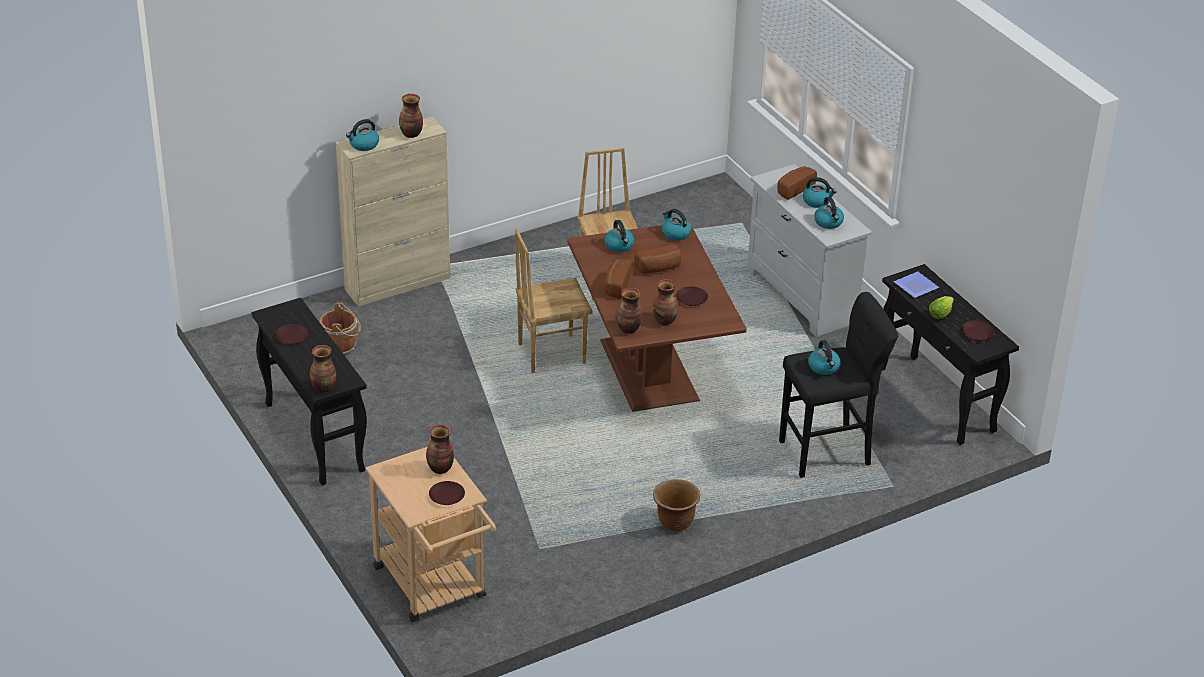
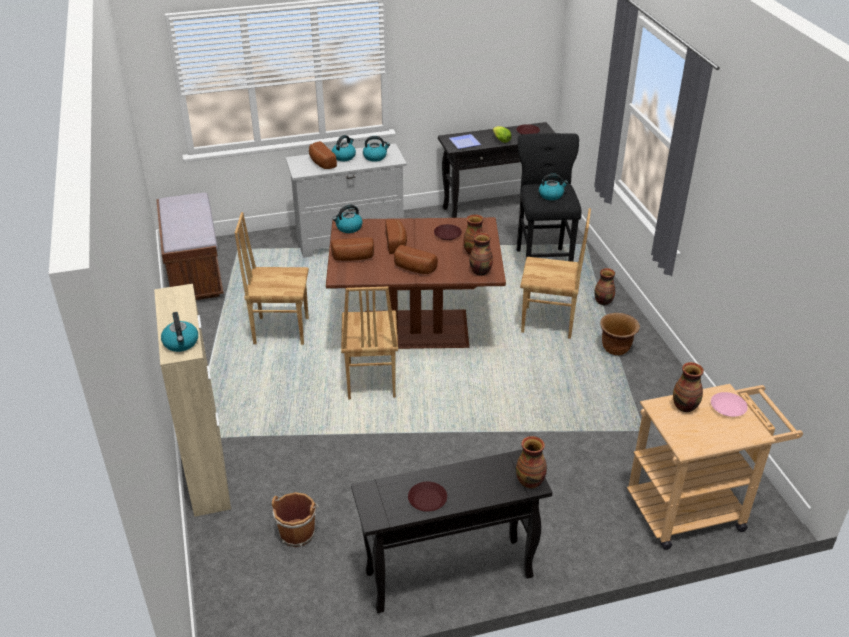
camera: 75 degrees left, 0 degrees up
vase [399,94,423,138] -> vase moved to [595,268,615,305]
brown plate [429,481,465,505] -> pink plate [711,392,748,417]
kettle [604,220,634,252] -> bread [331,237,374,261]
none -> brown bench [156,193,224,300]
none -> brown chair [520,208,591,339]

